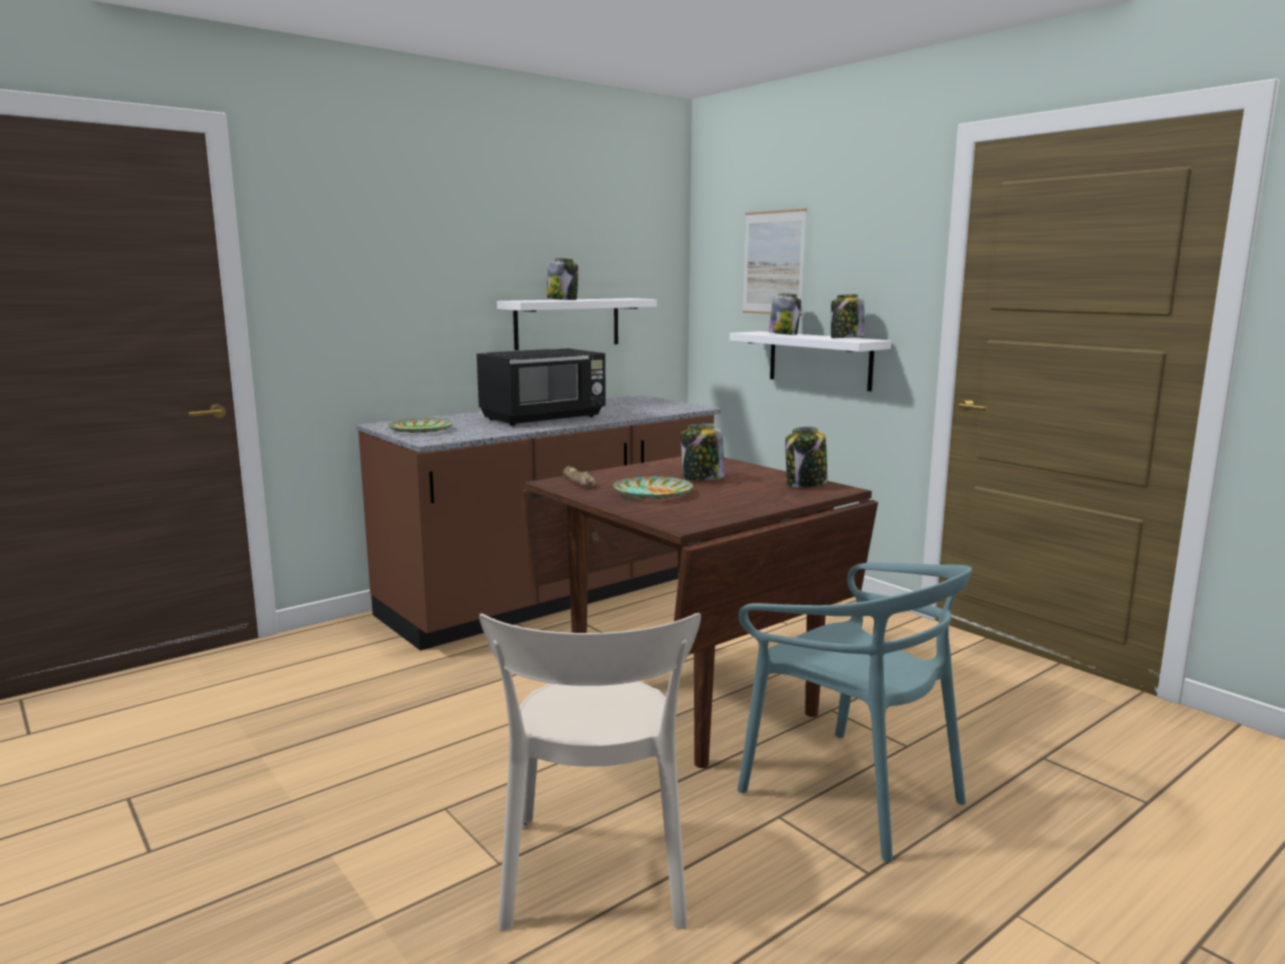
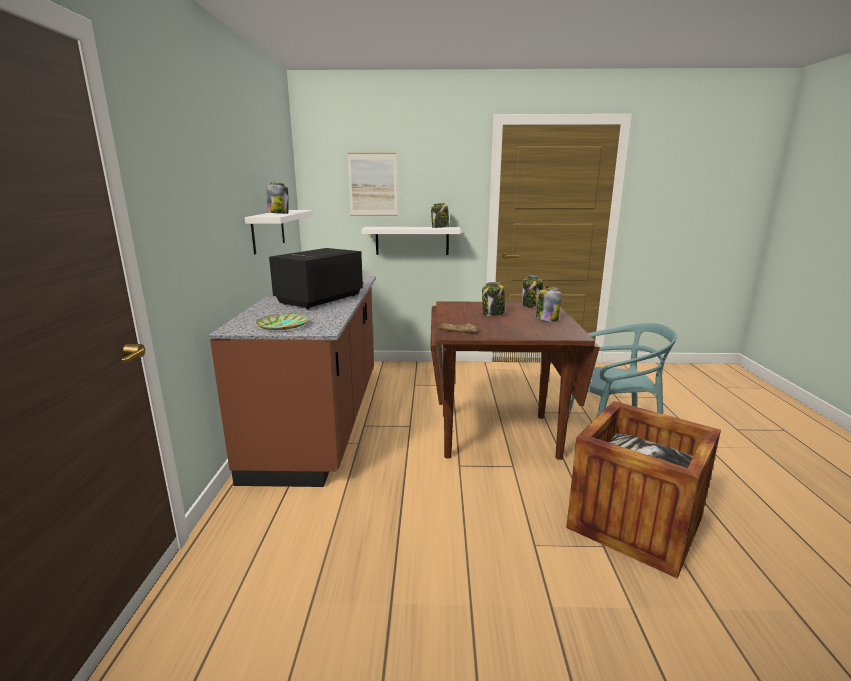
camera: 50 degrees left, 5 degrees up
black microwave [477,348,606,426] -> black microwave turned 150 degrees counterclockwise [269,248,363,309]
beige chair [479,613,701,931] -> crate [566,401,721,579]
plate [613,476,693,499] -> none
jar [769,293,801,335] -> jar moved to [536,286,562,322]

